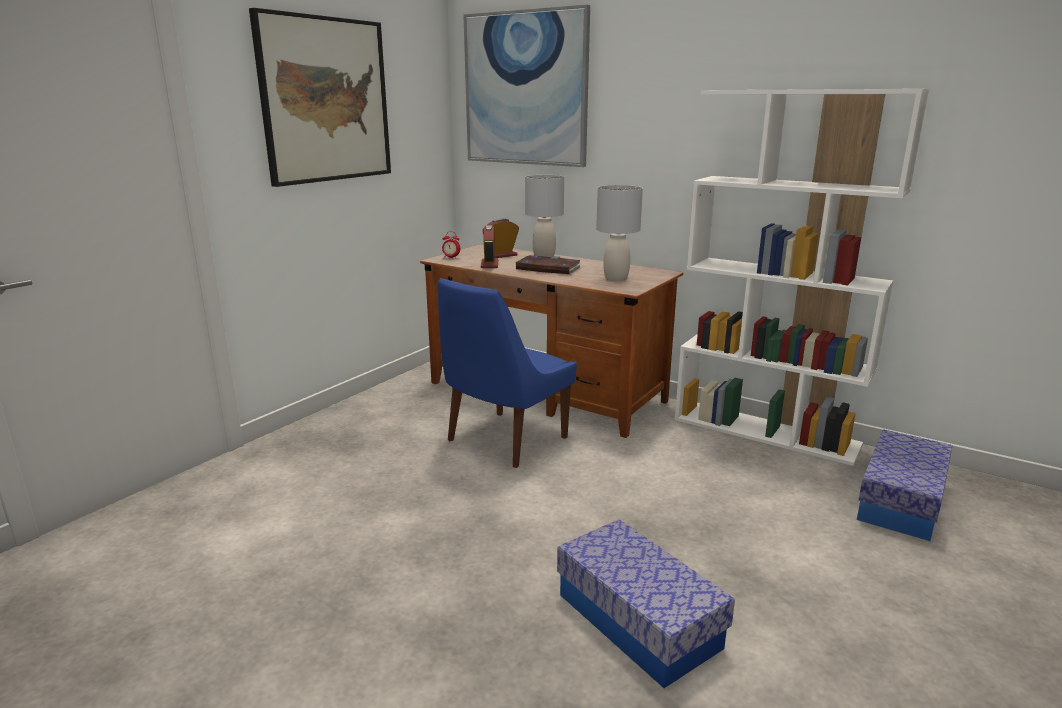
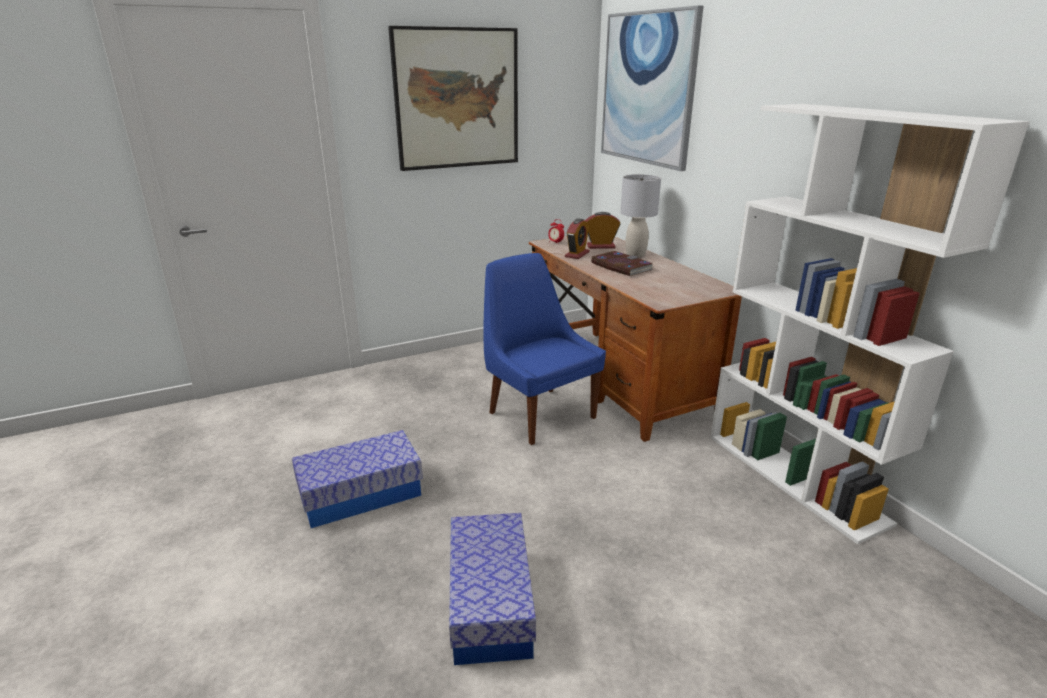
camera: 30 degrees right, 5 degrees up
blue chair [438,278,577,468] -> blue chair turned 75 degrees clockwise [483,253,606,445]
grey table lamp [596,185,643,281] -> none
storage box [857,429,952,541] -> storage box moved to [292,430,423,528]

